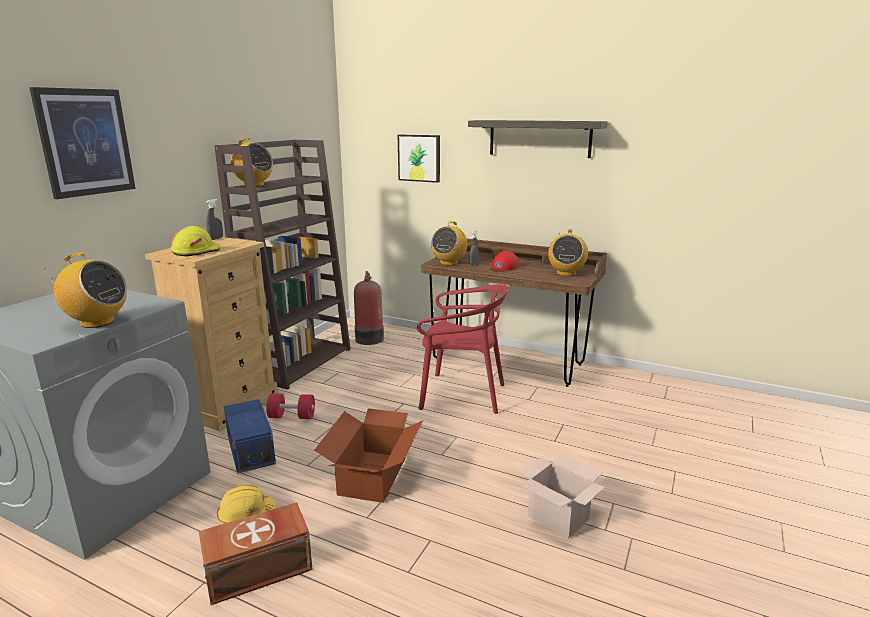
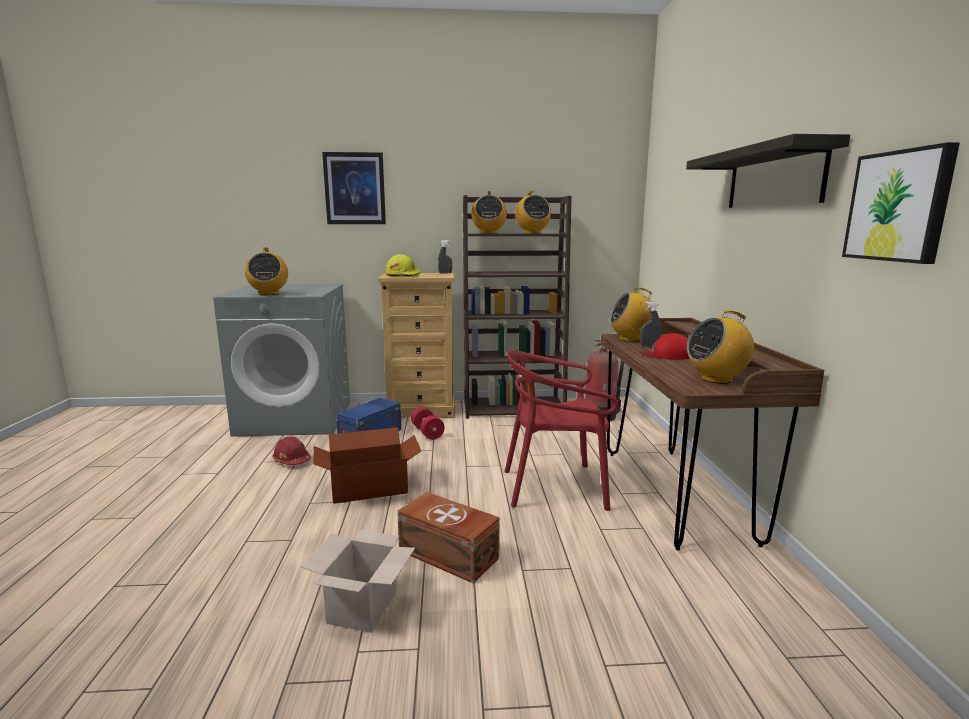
camera: 60 degrees right, 5 degrees down
brown storage box [199,502,313,605] -> brown storage box moved to [397,492,500,583]
yellow hard hat [217,485,276,524] -> red hard hat [272,436,311,465]
picture [398,135,440,183] -> picture moved to [842,142,960,264]
red chair [417,284,508,414] -> red chair turned 105 degrees clockwise [505,350,619,511]
none -> radio [515,191,551,234]

